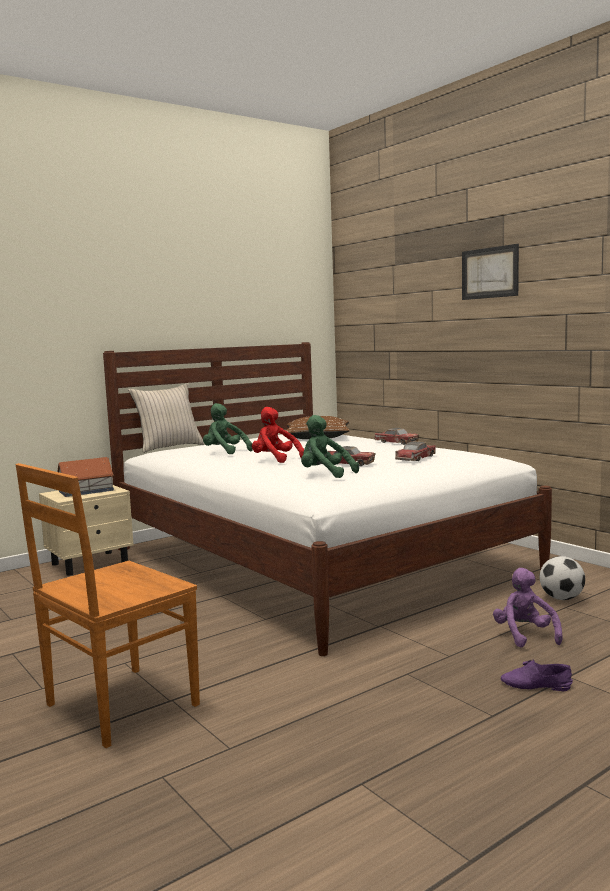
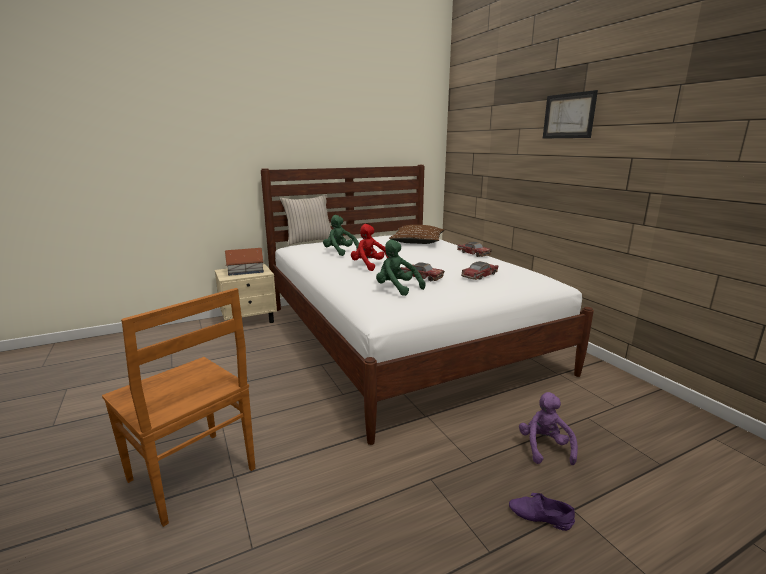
camera: 10 degrees right, 10 degrees up
brown chair [16,463,200,748] -> brown chair turned 105 degrees counterclockwise [102,288,255,527]
football [540,556,585,600] -> none

